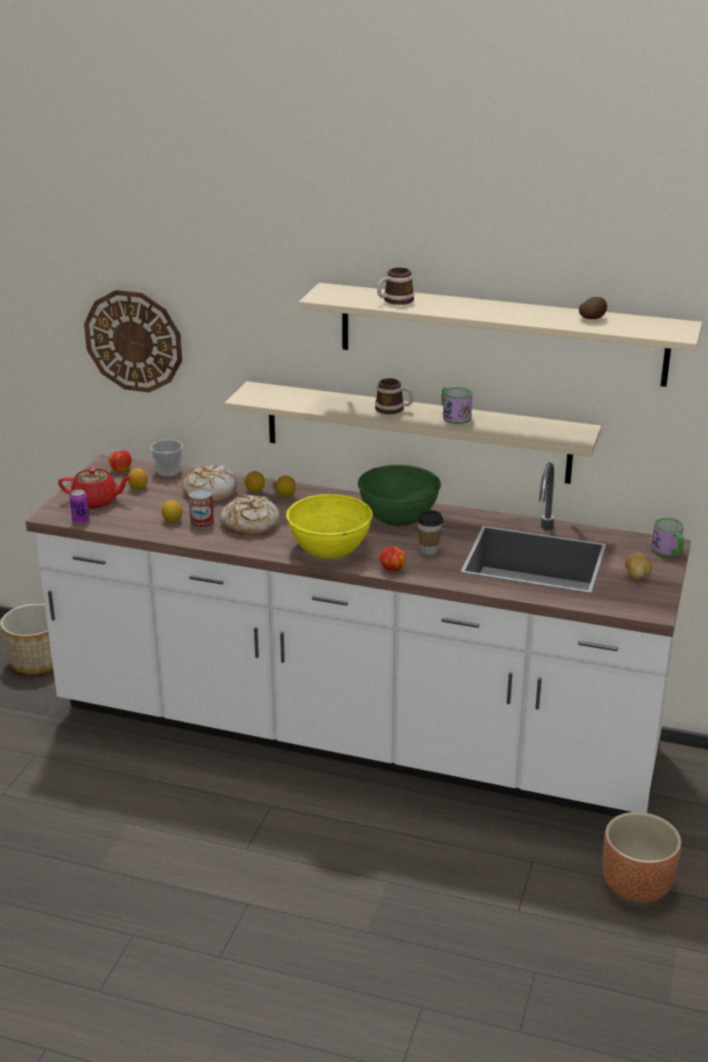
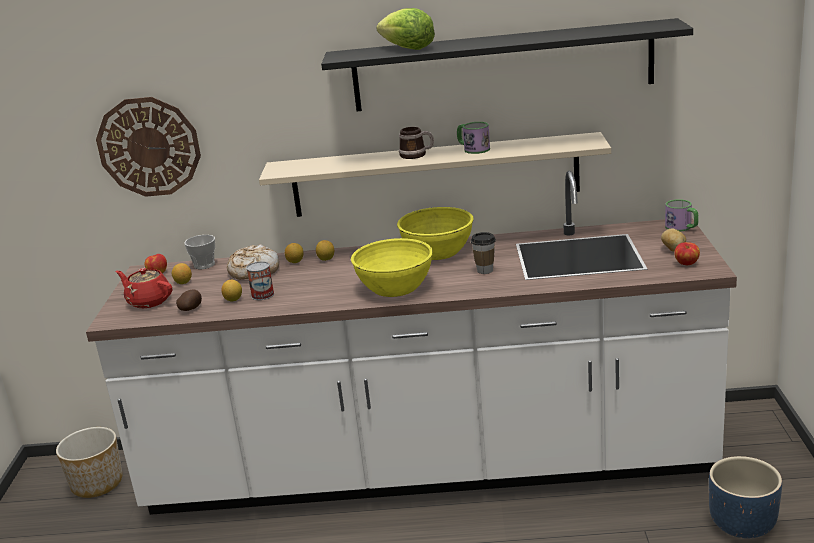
camera: 15 degrees left, 5 degrees down
red teapot [58,468,132,509] -> red teapot turned 135 degrees counterclockwise [116,268,172,308]
can [70,489,90,524] -> none
bread [220,494,280,535] -> none
beige shelf [299,283,702,387] -> black shelf [321,18,693,111]
green bowl [358,465,441,526] -> yellow bowl [397,207,474,260]
mug [377,267,415,305] -> lettuce [376,8,435,50]
apple [380,546,406,572] -> apple moved to [674,242,700,265]
potato [579,297,607,319] -> potato moved to [176,289,202,311]
brown planter [602,812,681,903] -> blue planter [709,456,782,538]

